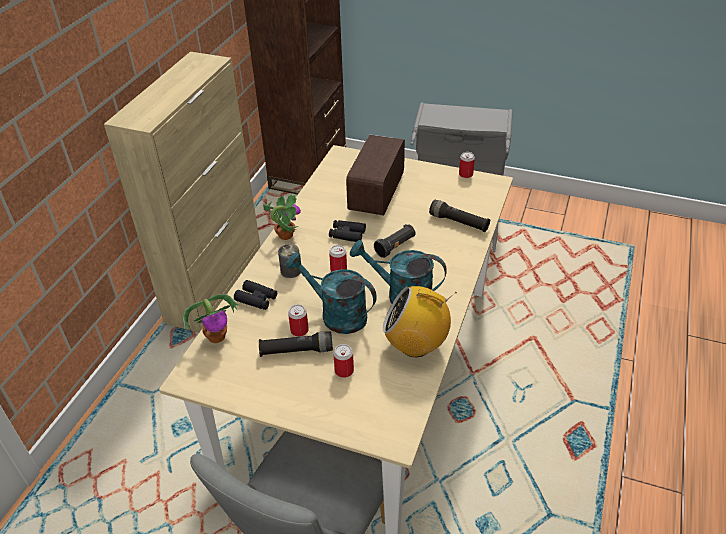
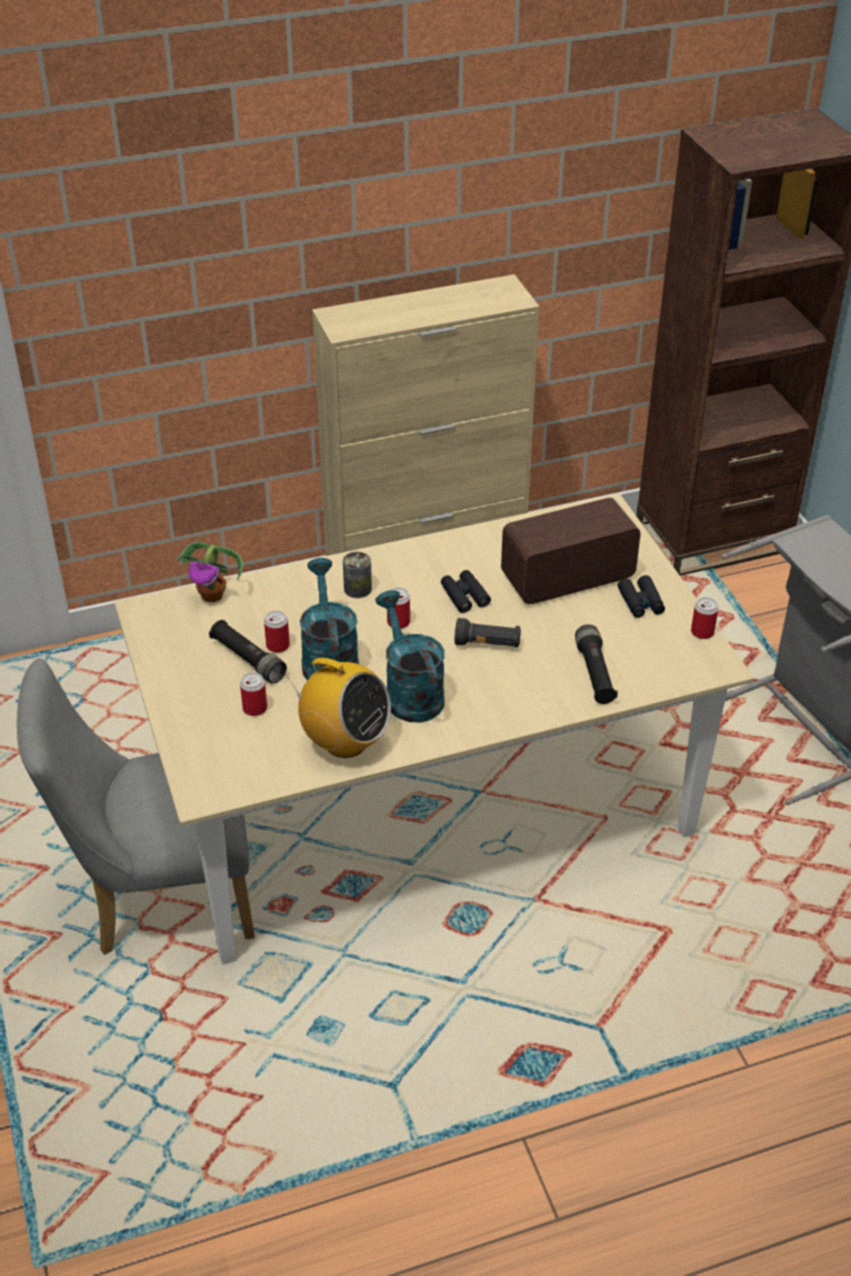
camera: 50 degrees right, 0 degrees up
black binoculars [234,280,277,310] -> black binoculars moved to [618,575,665,618]
potted plant [263,194,301,240] -> none
radio [383,286,457,357] -> radio turned 150 degrees clockwise [288,658,391,758]

